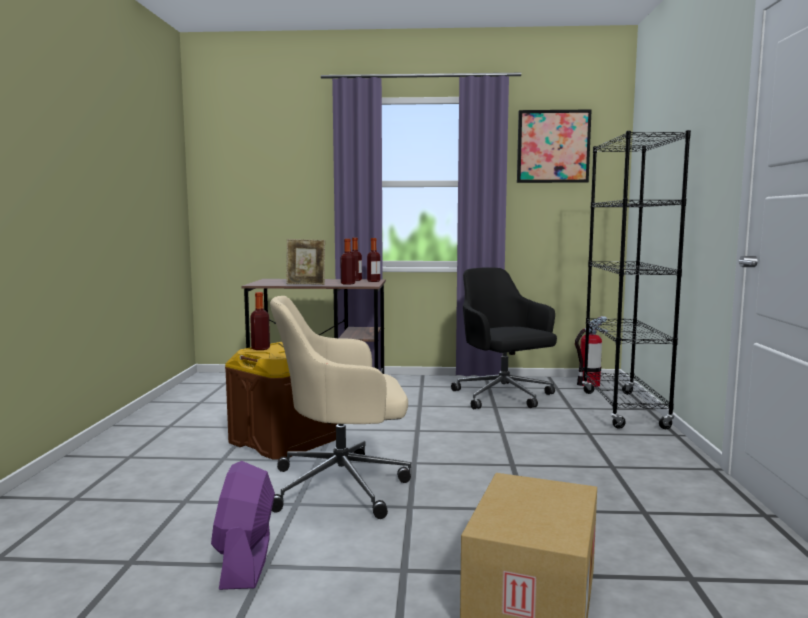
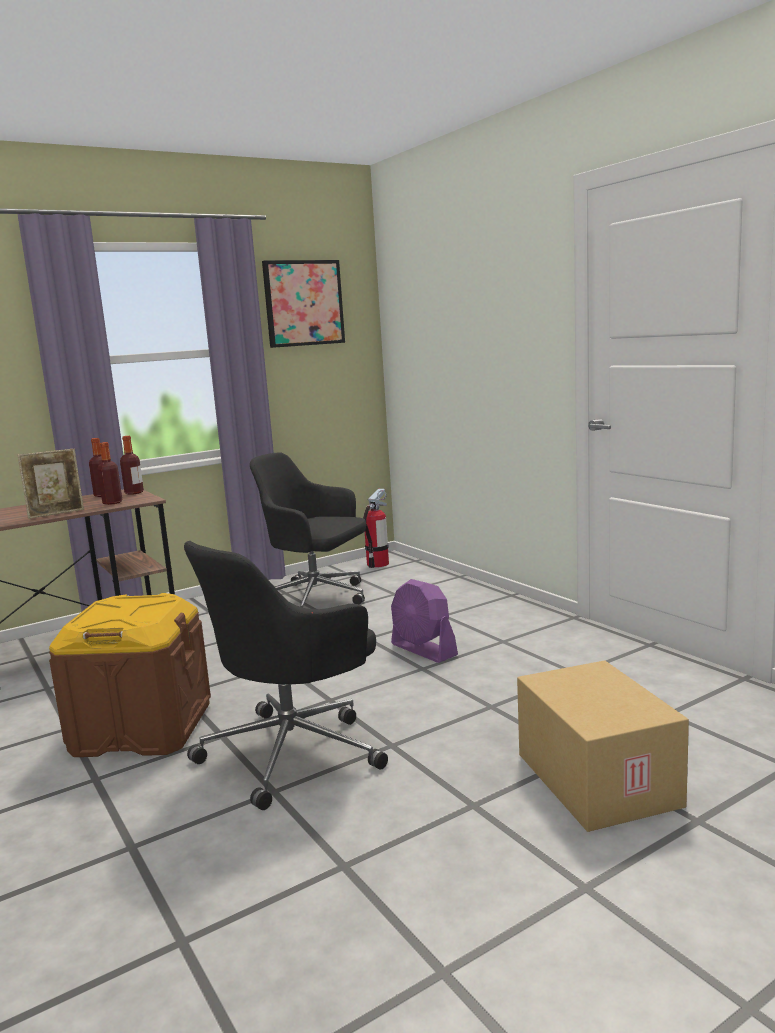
camera: 35 degrees left, 5 degrees up
purple fan [211,461,275,590] -> purple fan moved to [391,579,458,663]
bottle [250,292,270,350] -> none
beige office chair [270,296,411,519] -> black office chair [184,541,388,810]
black bookcase [582,130,691,429] -> none

